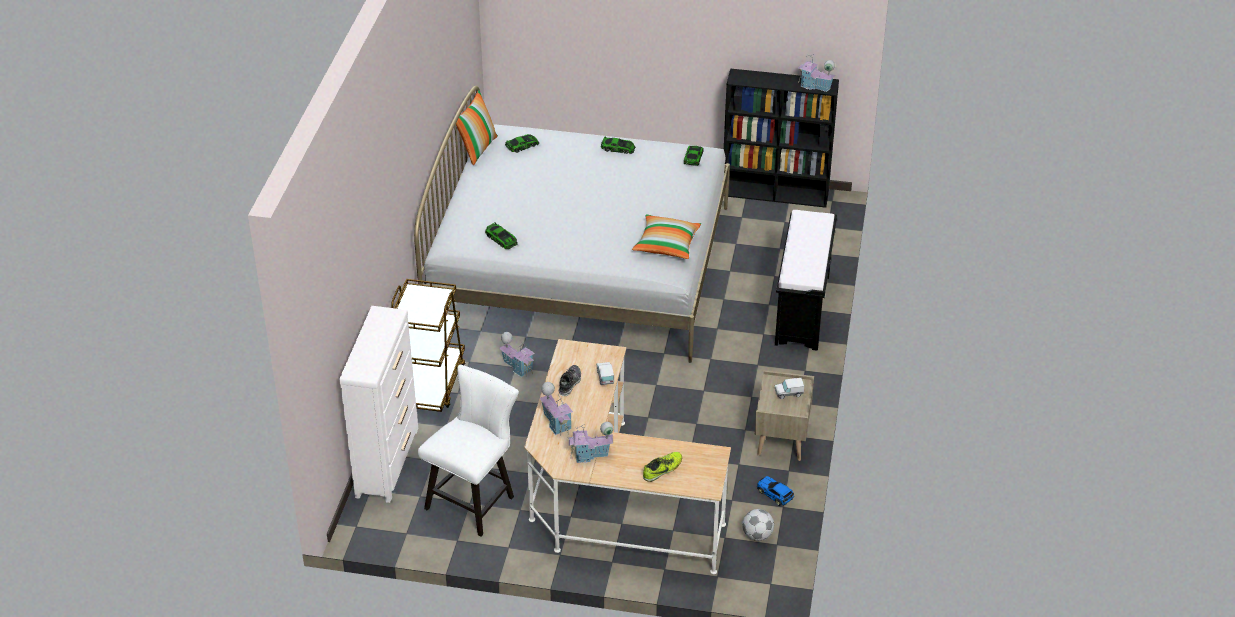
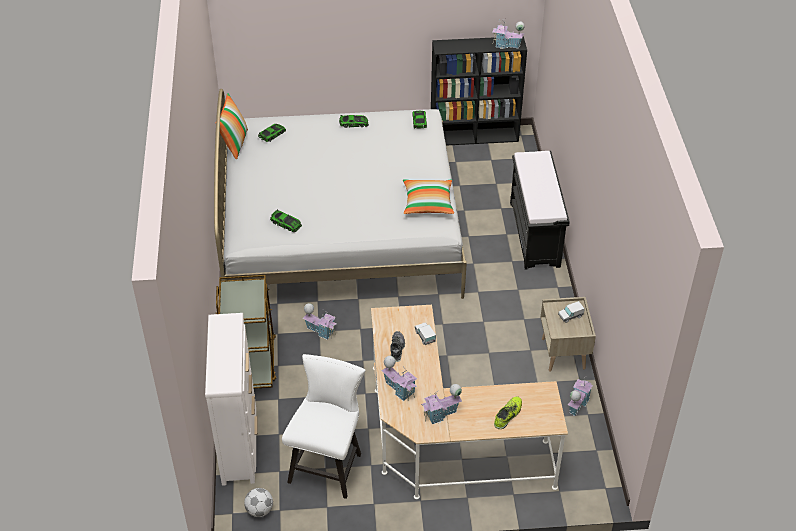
camera: 15 degrees left, 5 degrees up
football [742,509,774,541] -> football moved to [244,488,273,517]
toy car [757,476,794,506] -> toy house [568,376,593,416]

